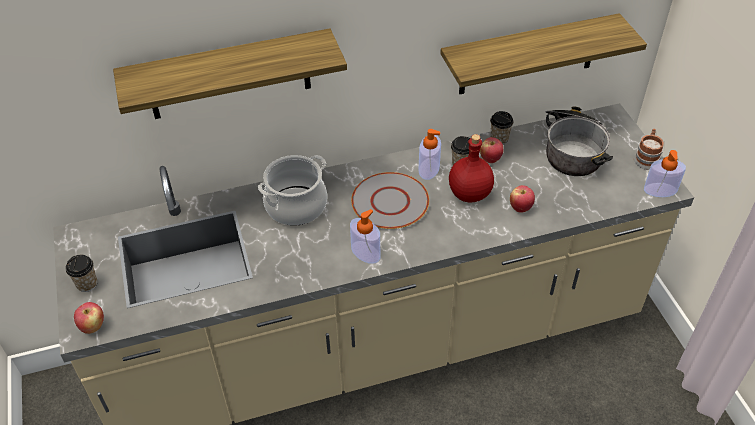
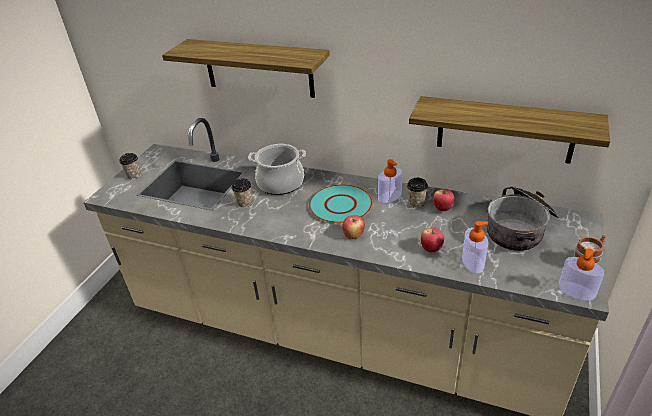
camera: 40 degrees right, 10 degrees down
apple [74,302,104,334] -> apple moved to [342,215,365,239]
soap dispenser [350,209,380,264] -> soap dispenser moved to [462,221,488,273]
grey plate [351,172,429,229] -> turquoise plate [309,184,373,224]
red bottle [449,134,494,202] -> none
cup [490,111,513,144] -> cup moved to [232,178,252,208]

